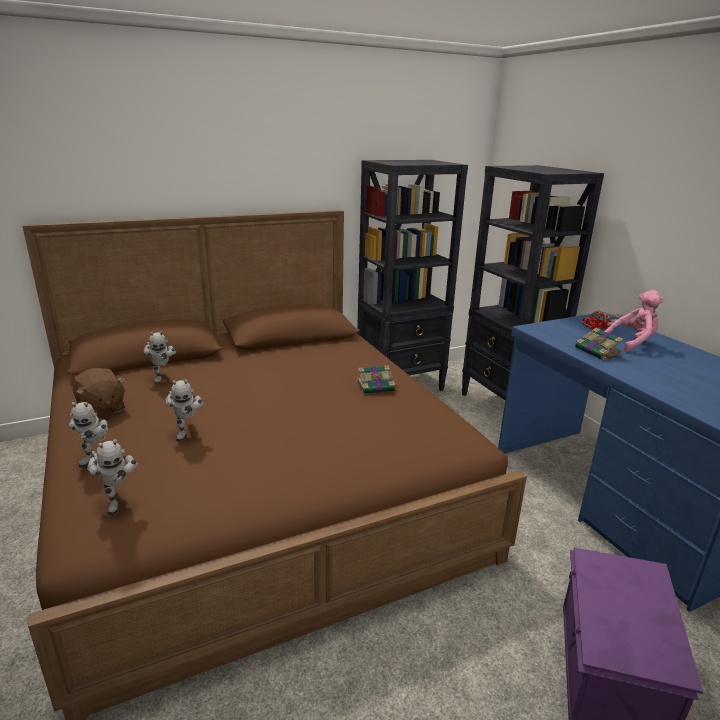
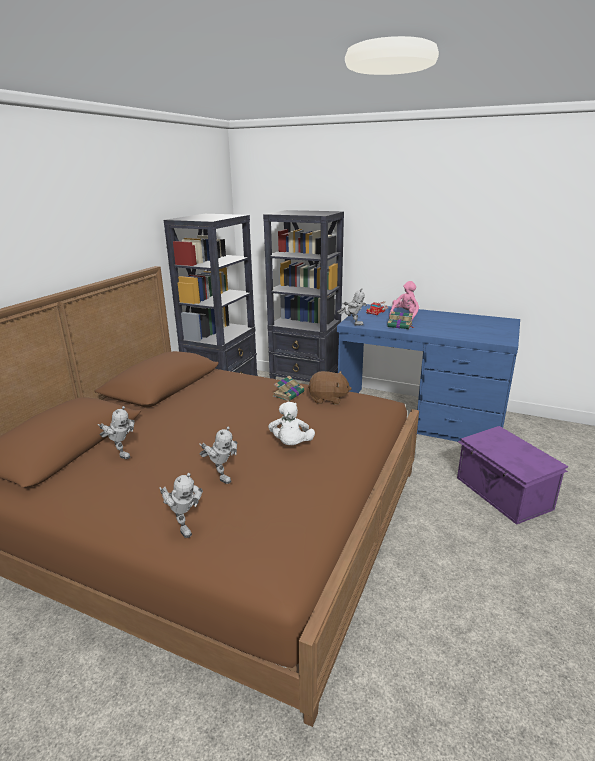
camera: 40 degrees left, 0 degrees up
brown plush toy [73,368,126,417] -> brown plush toy moved to [308,371,352,405]
toy robot [87,439,139,515] -> toy robot moved to [337,288,368,326]
none -> white plush toy [268,402,315,445]

